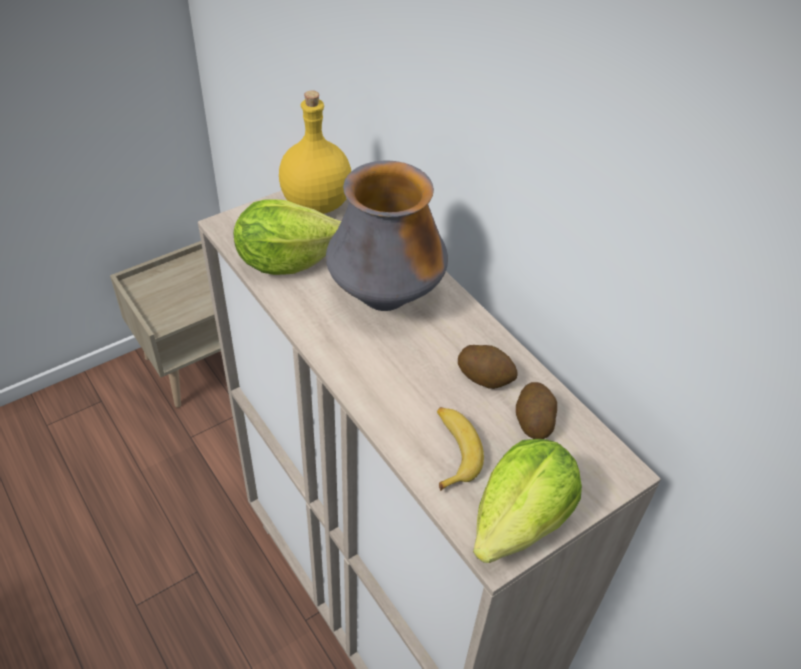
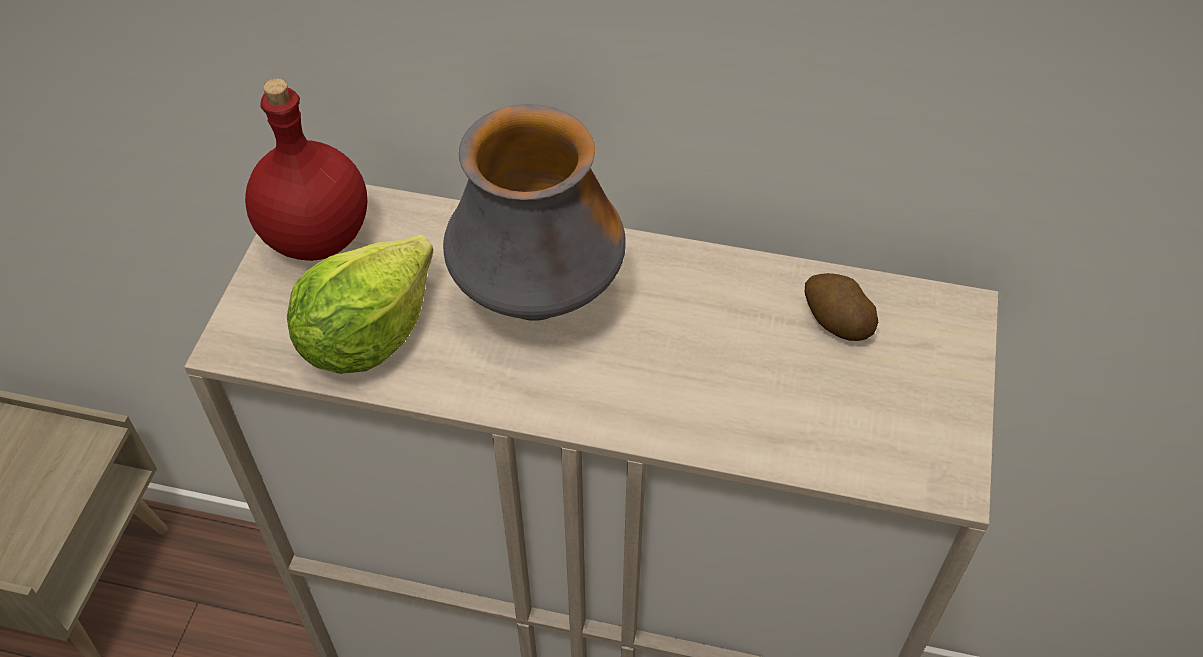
camera: 40 degrees left, 5 degrees up
yellow bottle [279,91,351,214] -> red bottle [245,78,368,261]
banana [437,407,484,491] -> none
potato [458,345,518,389] -> none
lettuce [473,439,582,563] -> none

